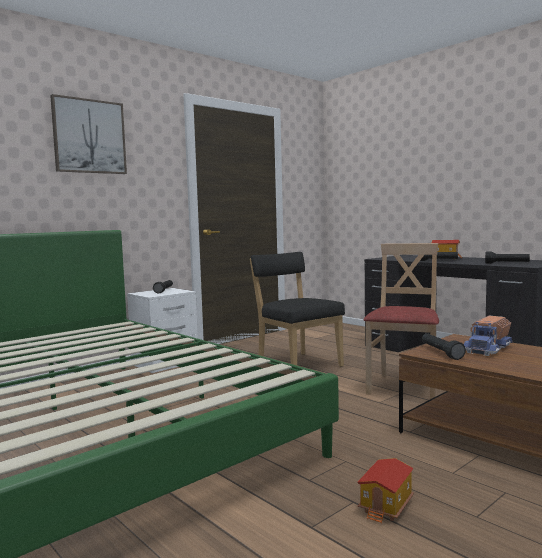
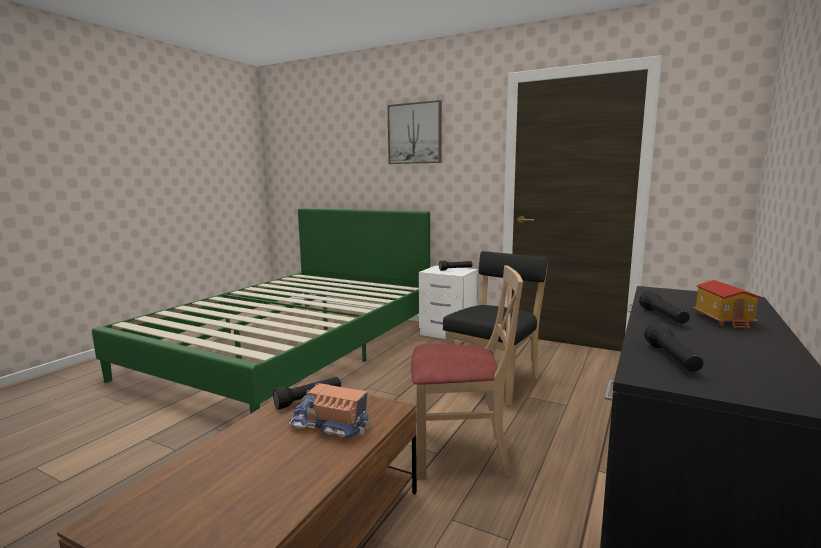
camera: 70 degrees right, 5 degrees up
toy house [358,458,414,524] -> none

